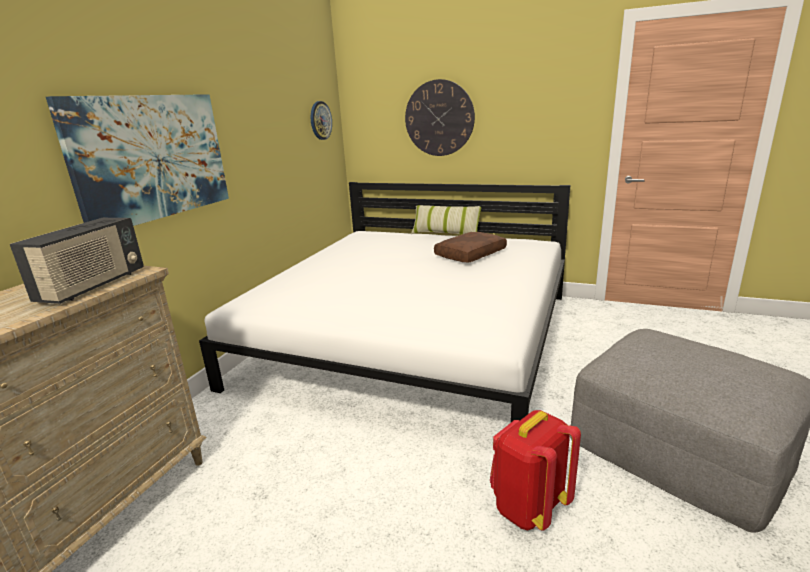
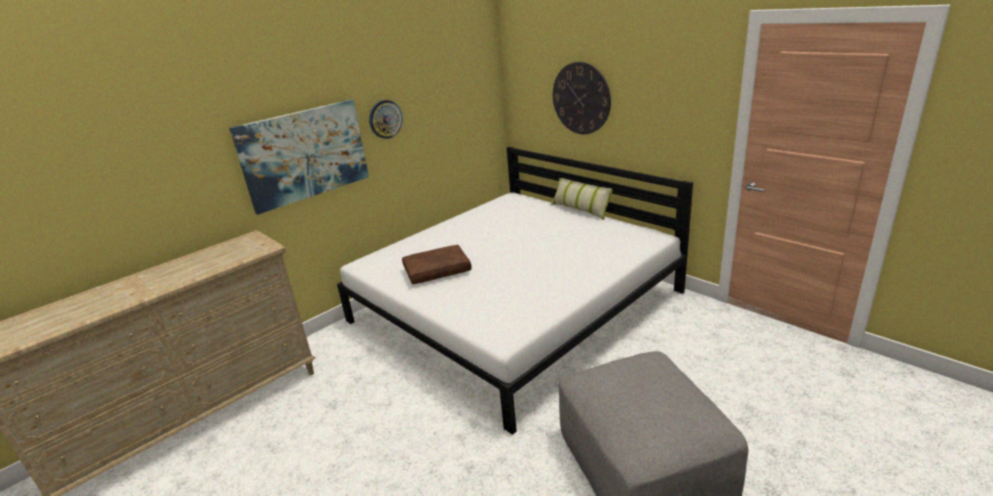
camera: 25 degrees right, 5 degrees up
radio [10,218,144,304] -> none
wall clock [311,101,332,140] -> wall clock moved to [369,100,403,139]
brown pillow [434,232,507,263] -> brown pillow moved to [402,245,472,284]
red backpack [490,410,581,531] -> none

